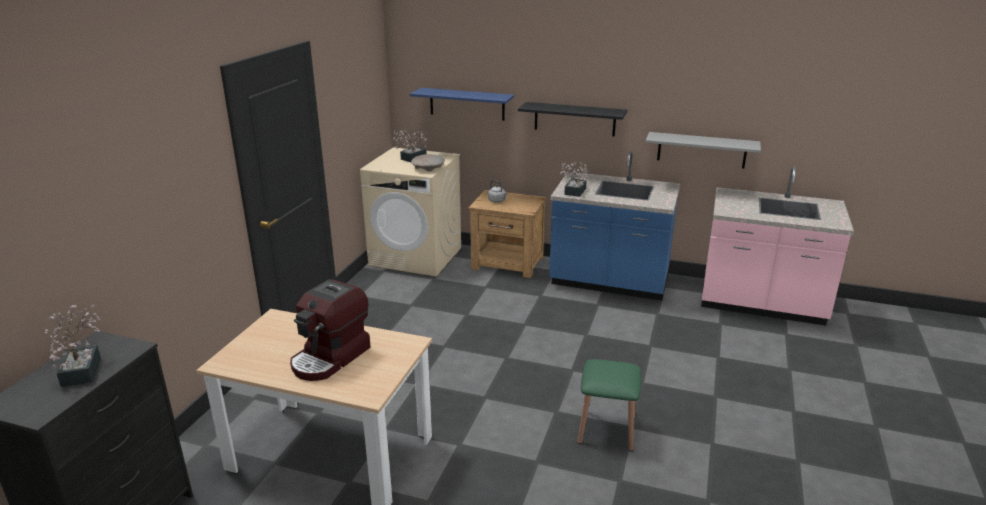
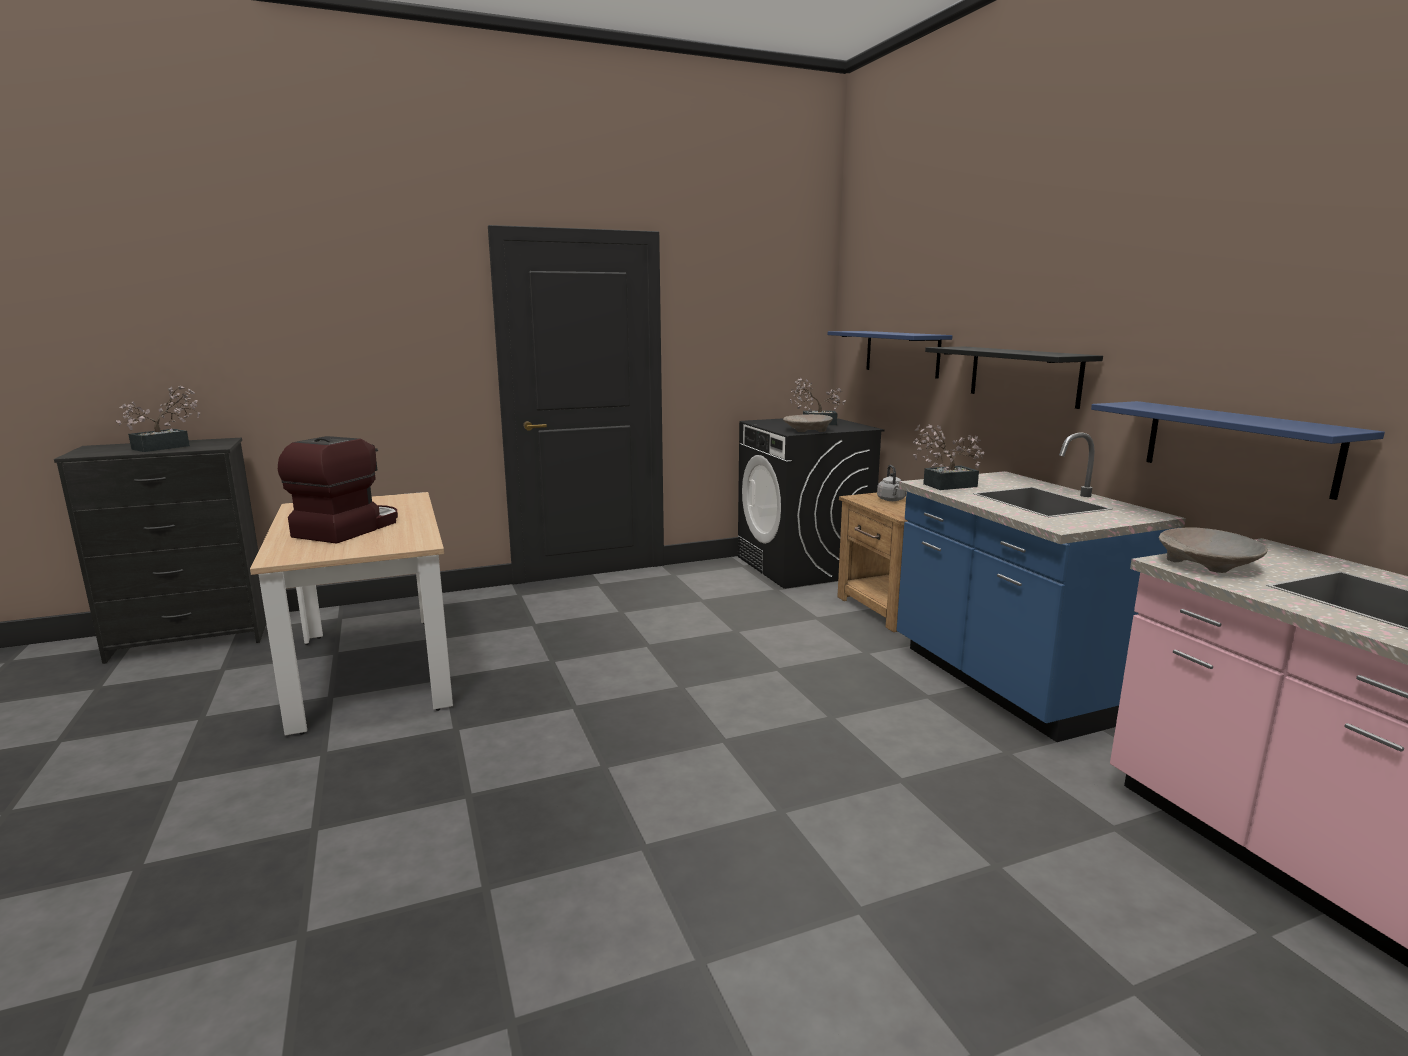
camera: 50 degrees right, 10 degrees down
coffee machine [290,279,371,381] -> coffee machine turned 120 degrees clockwise [278,436,398,544]
beige washing machine [360,147,461,276] -> black washing machine [738,418,884,589]
green stool [577,359,641,451] -> none
grey shelf [645,132,761,168] -> blue shelf [1091,401,1385,500]
none -> beige bowl [1159,527,1268,573]

